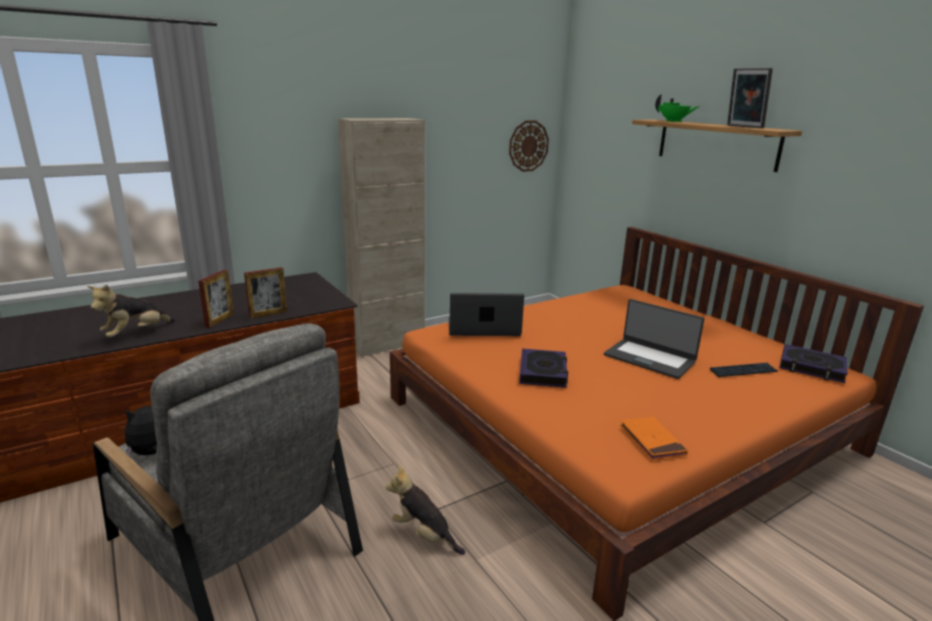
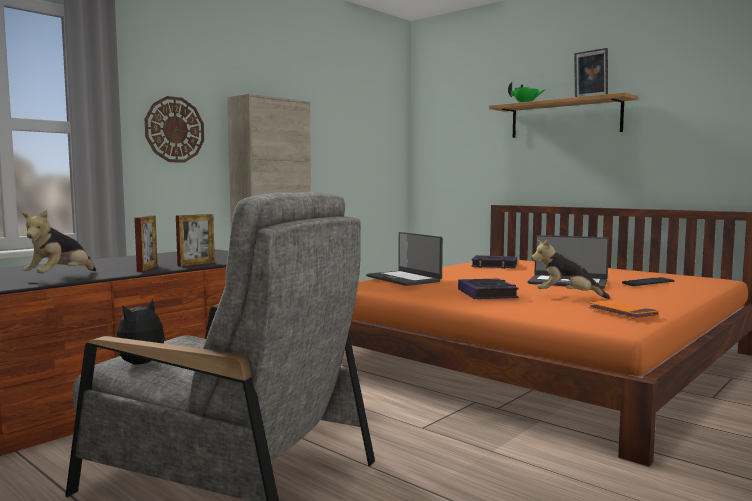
camera: 15 degrees left, 15 degrees down
plush toy [386,465,465,555] -> plush toy moved to [531,240,610,299]
laptop [449,293,524,336] -> laptop turned 105 degrees counterclockwise [366,232,443,286]
wall clock [509,121,549,172] -> wall clock moved to [145,96,204,163]
book [779,344,848,383] -> book moved to [472,255,517,269]

